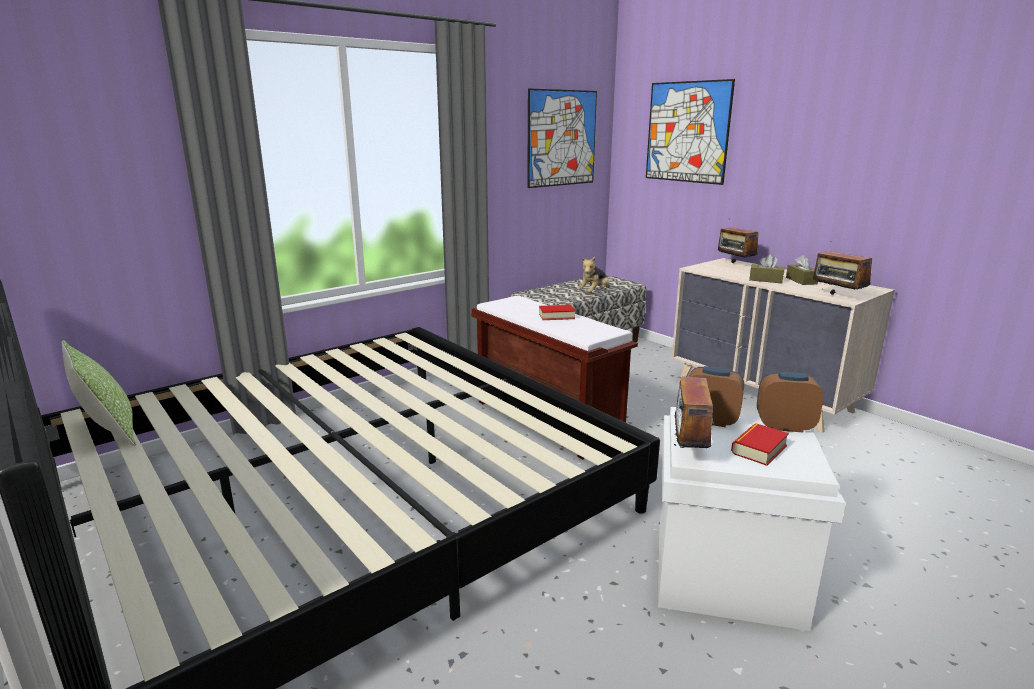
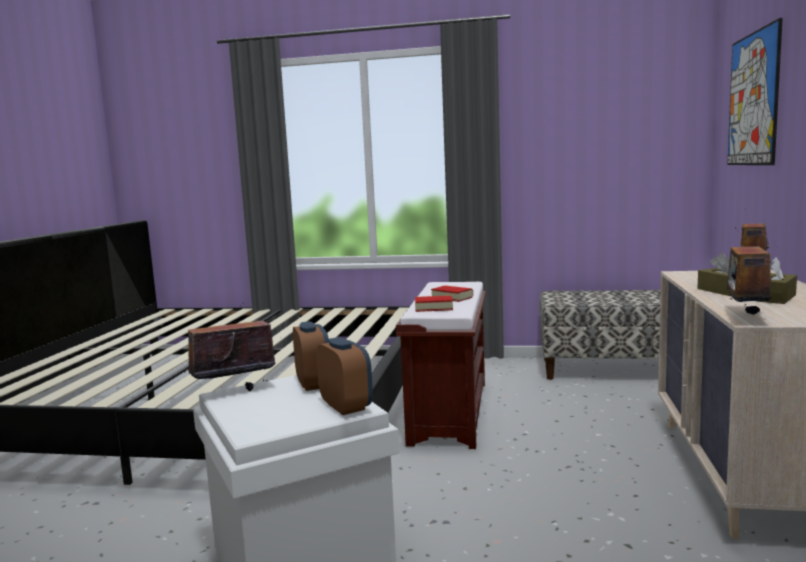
camera: 50 degrees right, 10 degrees down
pillow [61,340,136,446] -> none
picture [527,89,597,188] -> none
plush toy [577,257,609,293] -> none
book [731,423,789,466] -> book moved to [415,295,453,312]

